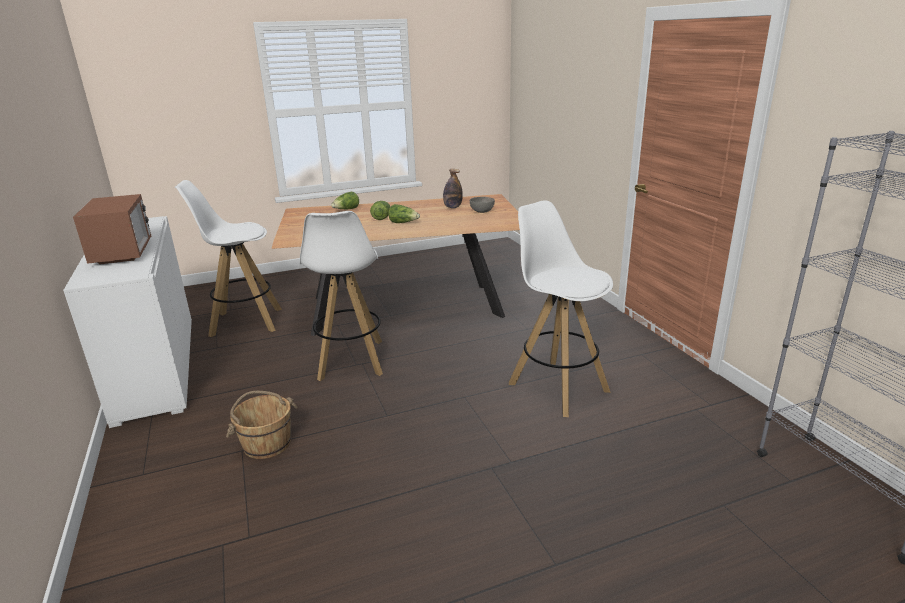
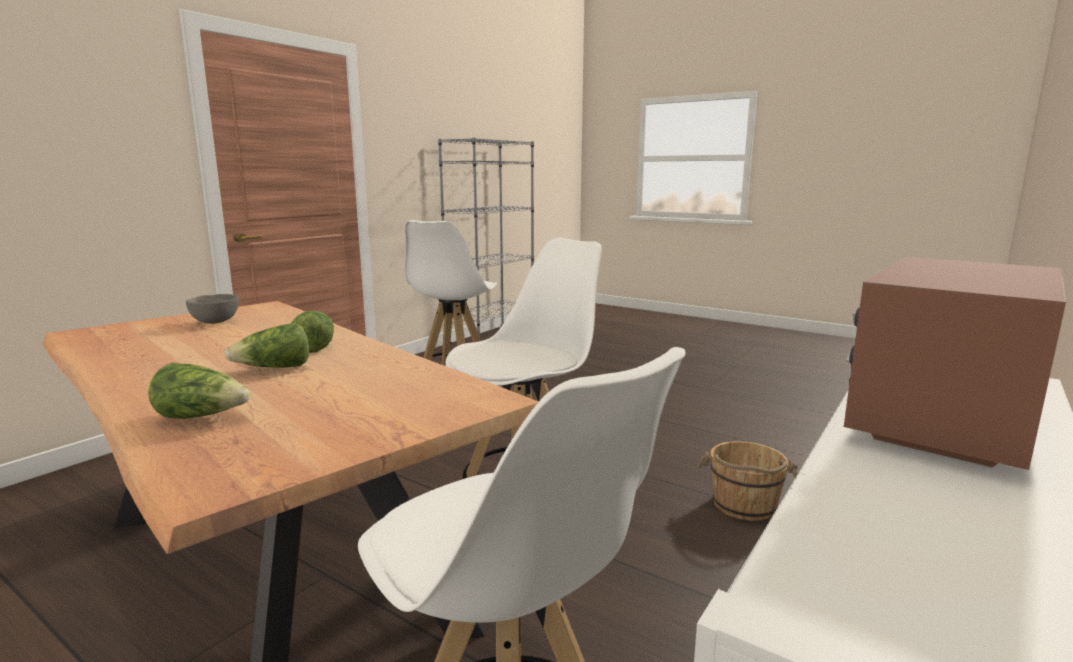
camera: 125 degrees left, 10 degrees down
bottle [443,169,463,208] -> none

